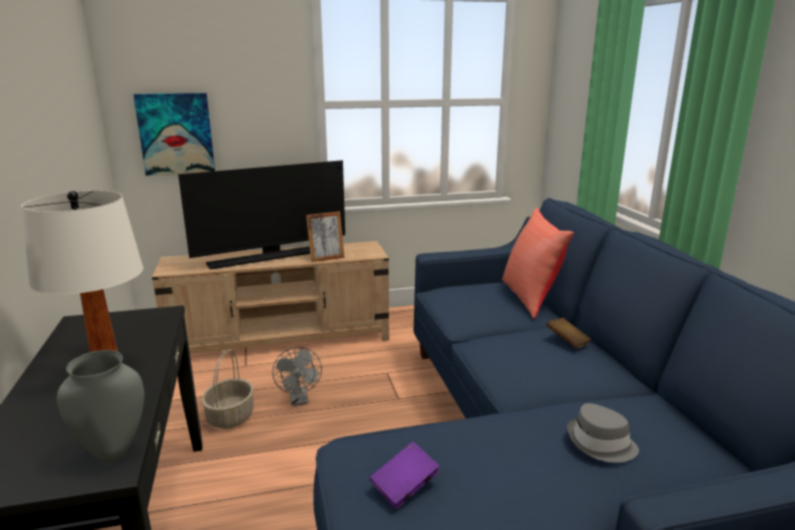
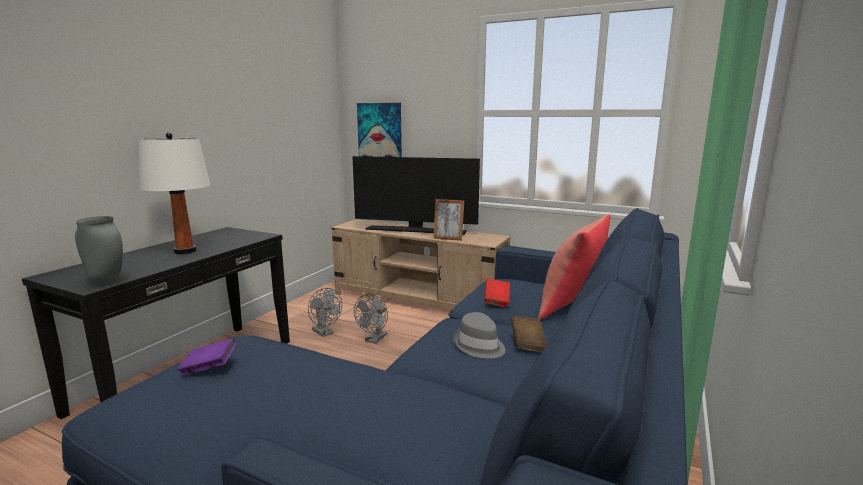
camera: 40 degrees right, 5 degrees down
basket [201,350,254,429] -> grey fan [308,288,342,337]
grey hat [567,403,639,463] -> grey hat moved to [453,312,505,358]
none -> red book [484,279,510,307]

